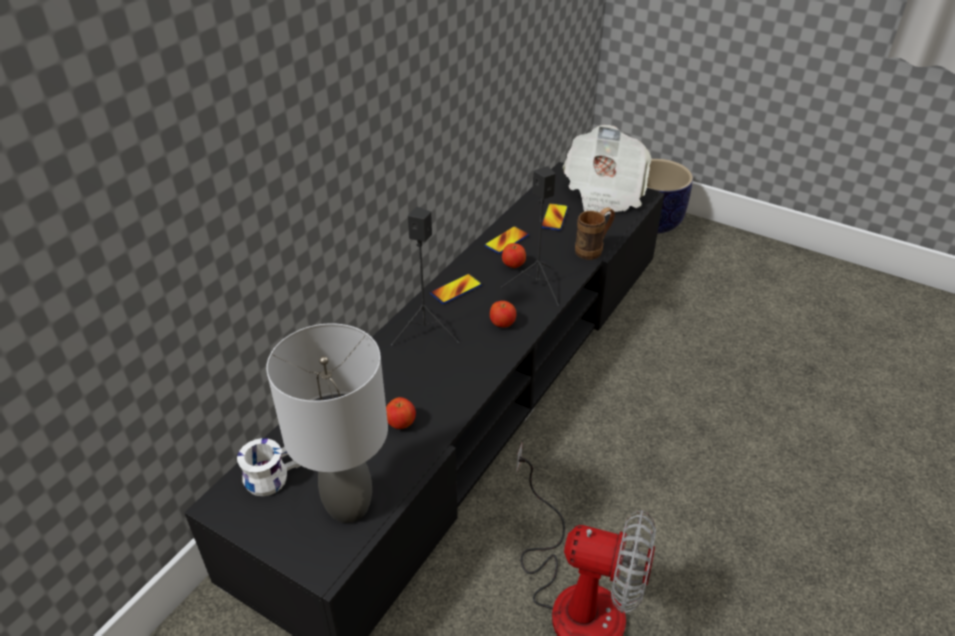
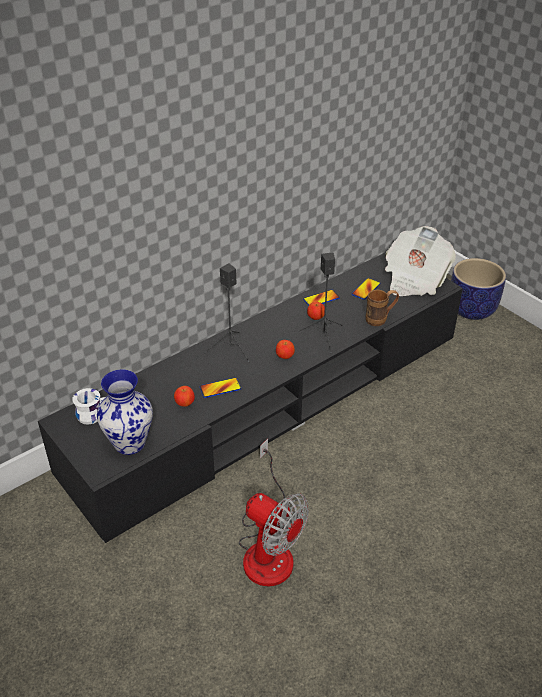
camera: 20 degrees right, 0 degrees up
grey table lamp [266,323,388,523] -> vase [97,369,153,455]
phone [430,274,482,304] -> phone moved to [200,378,241,398]

